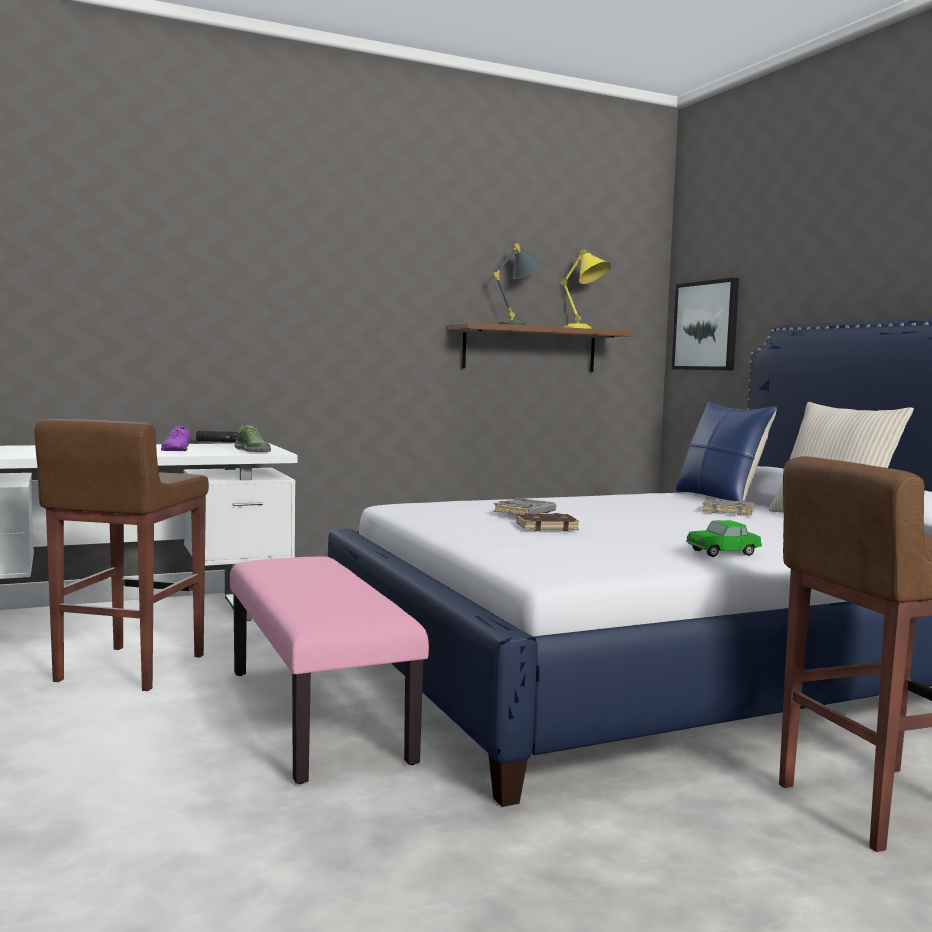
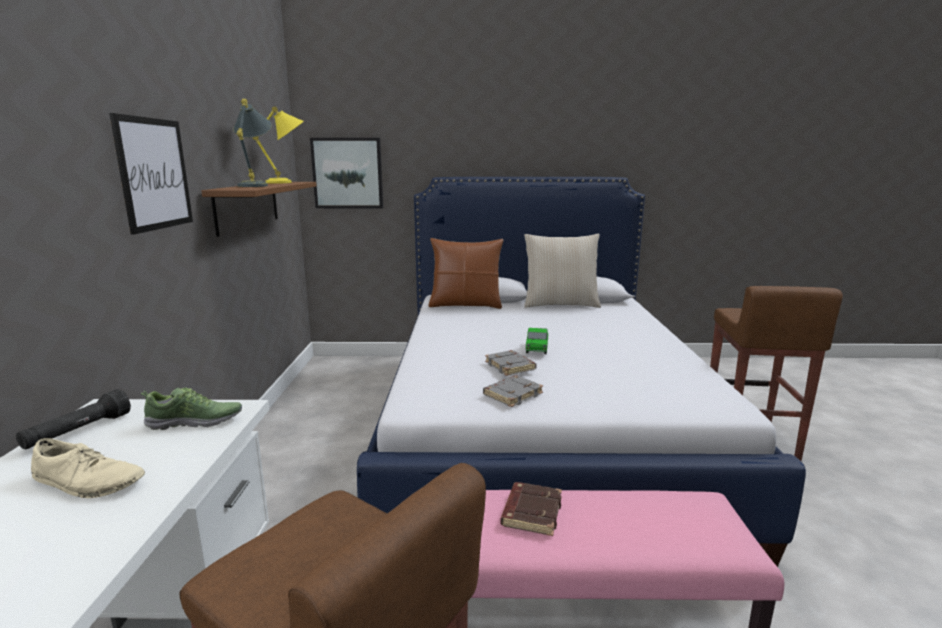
camera: 65 degrees left, 10 degrees up
purple shoe [161,426,190,451] -> beige shoe [31,438,145,498]
brown book [516,513,579,531] -> brown book moved to [501,482,562,536]
blue pillow [676,402,777,501] -> brown pillow [428,238,503,309]
toy car [686,520,762,557] -> toy car moved to [526,328,548,354]
grey book [702,499,754,515] -> grey book moved to [483,375,543,407]
none -> picture [109,113,193,235]

